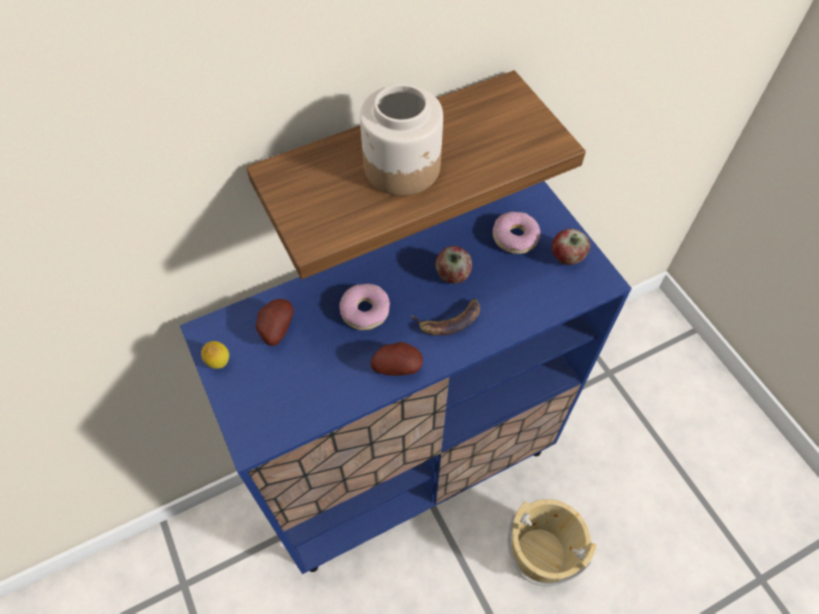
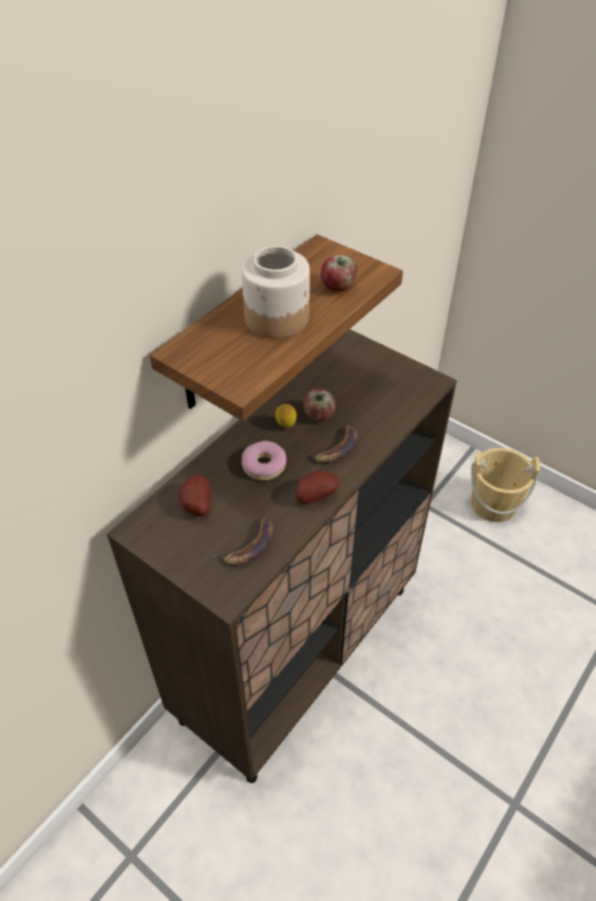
camera: 25 degrees left, 10 degrees down
blue cabinet [180,181,632,574] -> brown cabinet [107,329,457,783]
lemon [201,341,229,369] -> lemon moved to [275,404,297,428]
donut [493,212,541,254] -> none
beige bucket [507,499,596,586] -> beige bucket moved to [471,448,540,522]
apple [552,228,590,265] -> apple moved to [321,255,358,292]
none -> banana [212,517,273,565]

